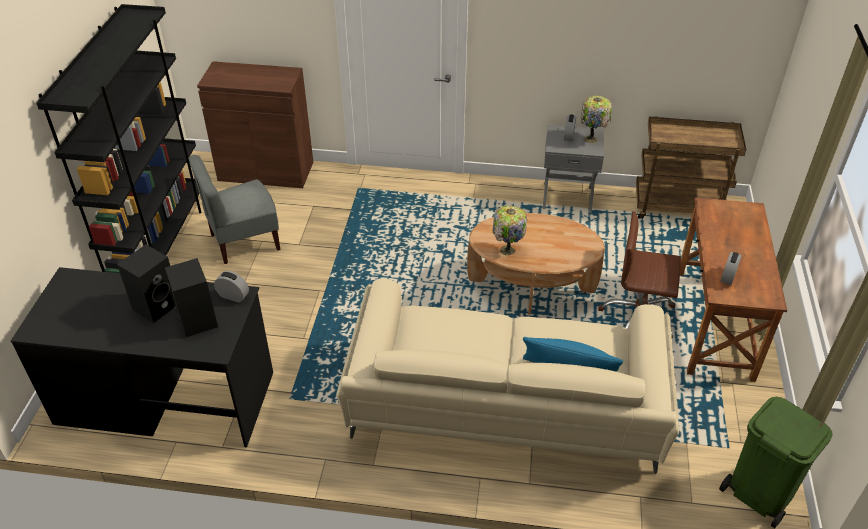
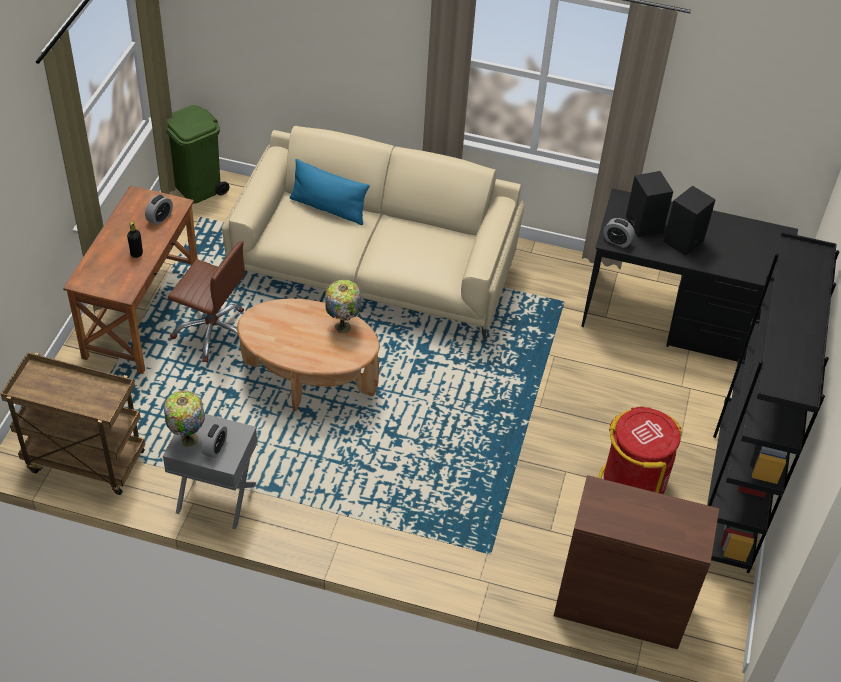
camera: 175 degrees left, 5 degrees up
grey chair [188,155,280,264] -> red trash can [598,407,682,494]
none -> black bottle [127,222,143,258]

